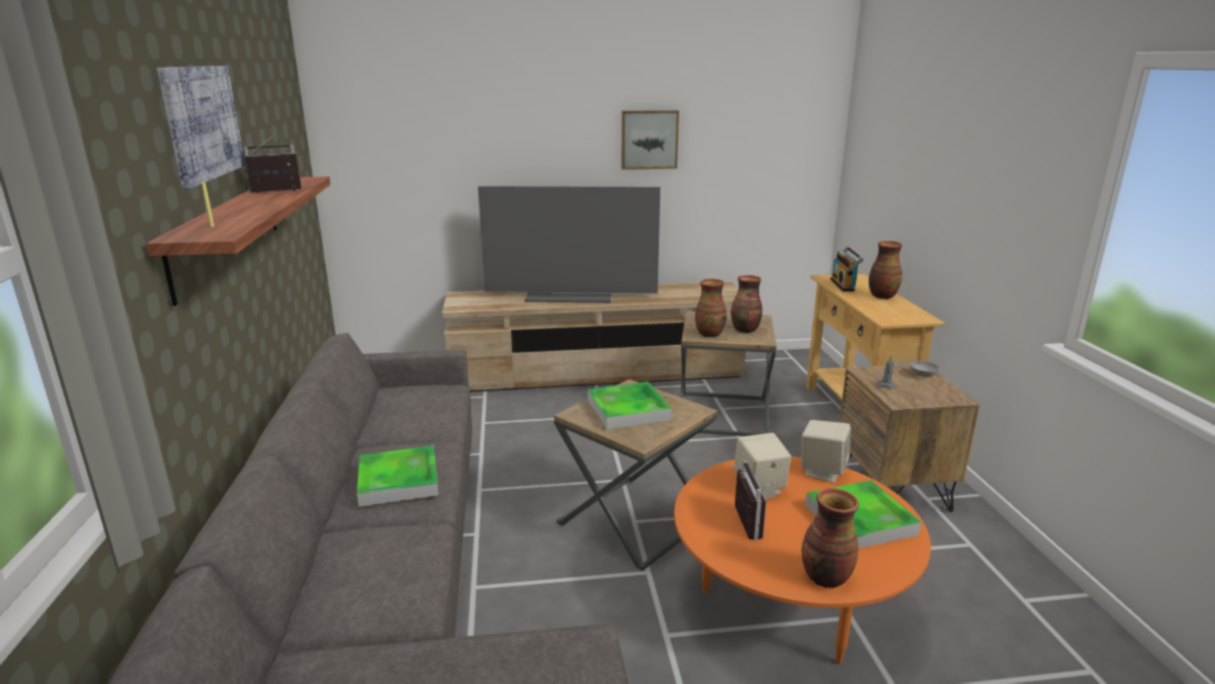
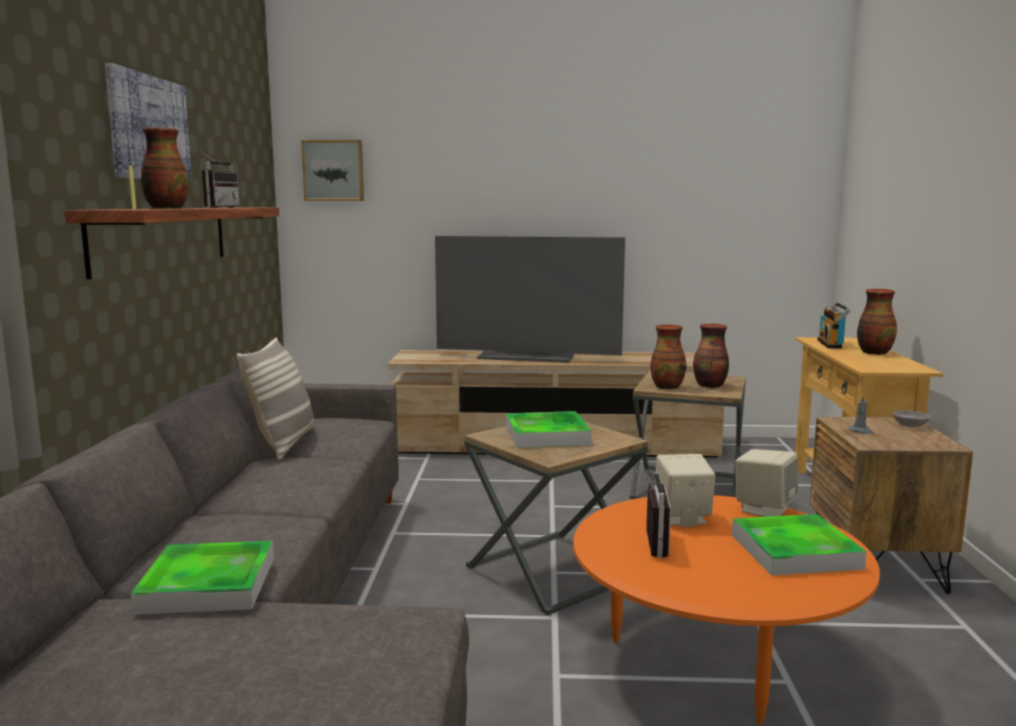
camera: 10 degrees right, 10 degrees down
radio [244,134,302,193] -> radio turned 120 degrees clockwise [199,150,239,208]
tray [357,446,439,507] -> tray moved to [131,541,274,615]
picture [621,110,679,170] -> picture moved to [301,140,364,201]
vase [801,488,859,588] -> vase moved to [141,128,189,208]
none -> pillow [236,337,314,460]

